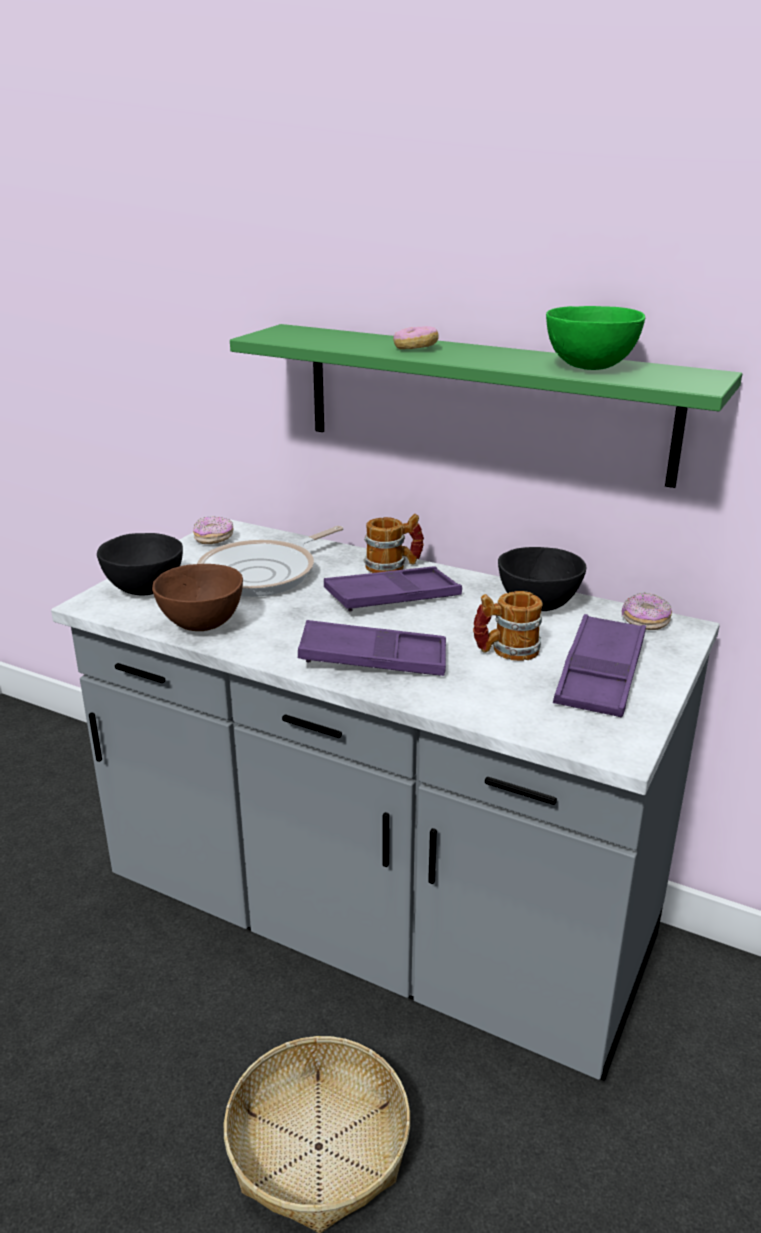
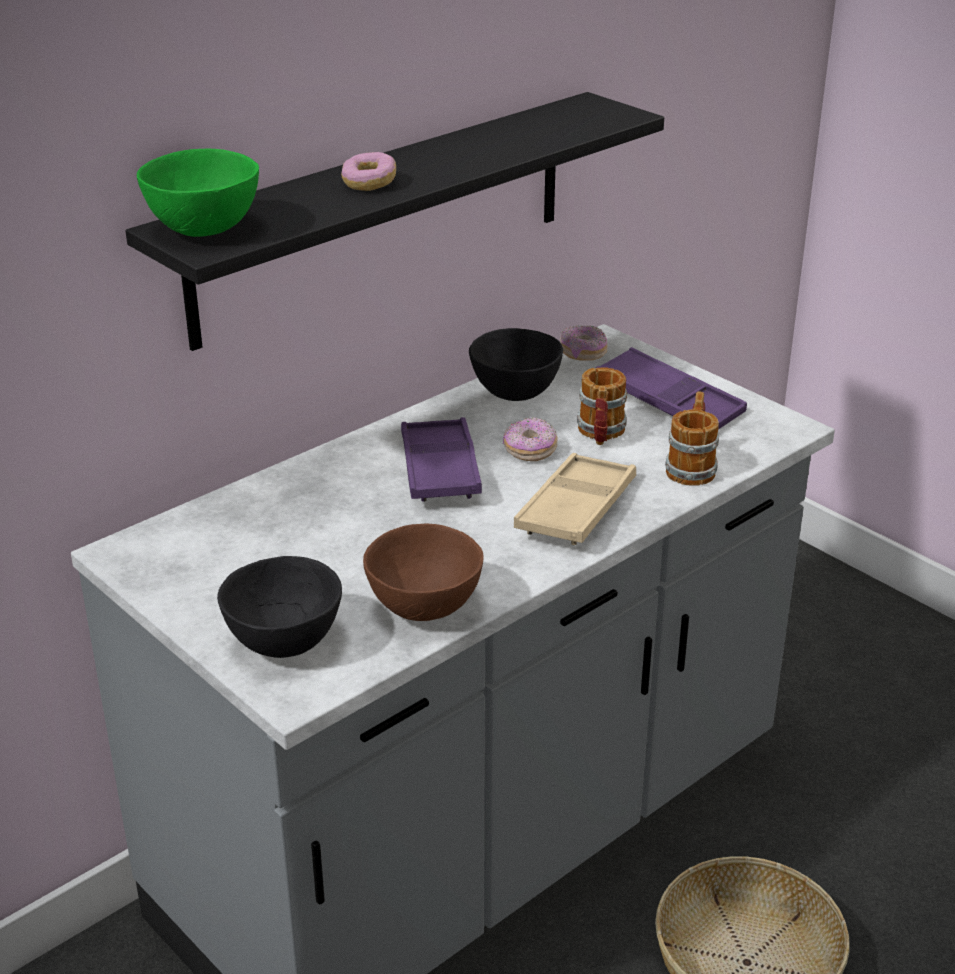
camera: 70 degrees left, 5 degrees up
donut [193,516,234,544] -> donut moved to [503,417,558,461]
frying pan [197,526,343,597] -> none
green shelf [230,324,742,488] -> black shelf [125,92,664,351]
purple tray [298,620,446,676] -> beige tray [514,453,636,545]
mug [364,514,424,573] -> mug moved to [665,391,719,486]
green bowl [546,306,645,370] -> green bowl moved to [137,149,259,237]

